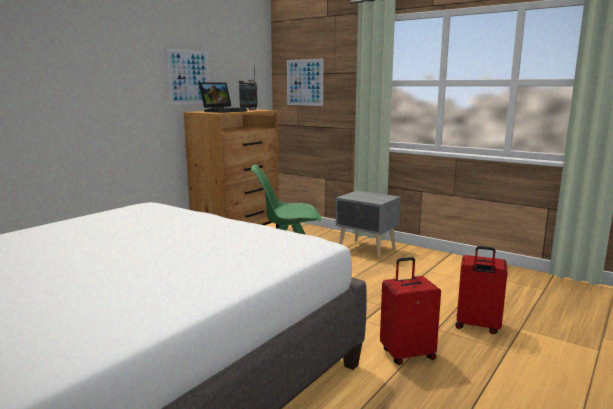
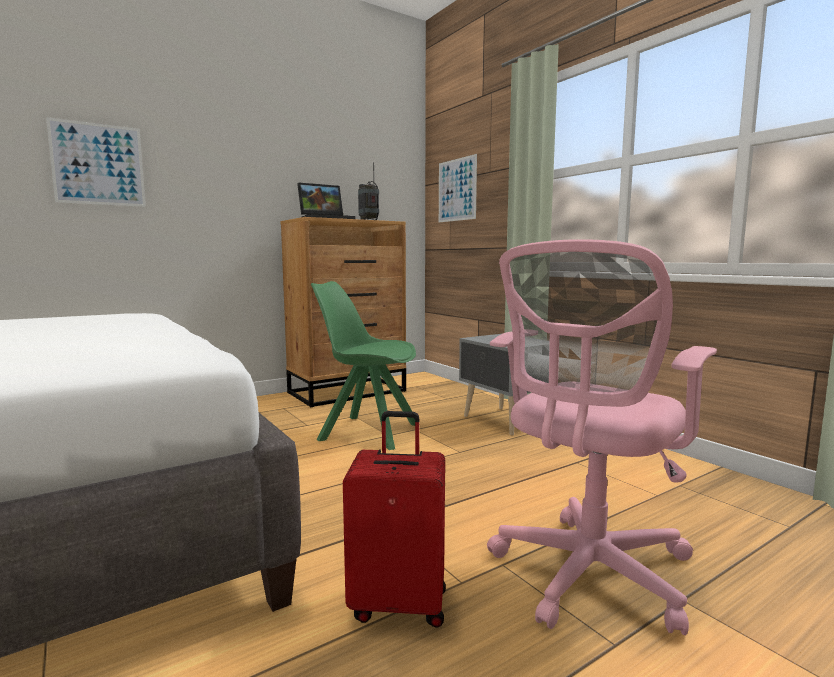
camera: 20 degrees right, 5 degrees down
picture [166,49,209,104] -> picture moved to [46,117,146,207]
red suitcase [455,246,507,334] -> pink office chair [487,239,717,635]

